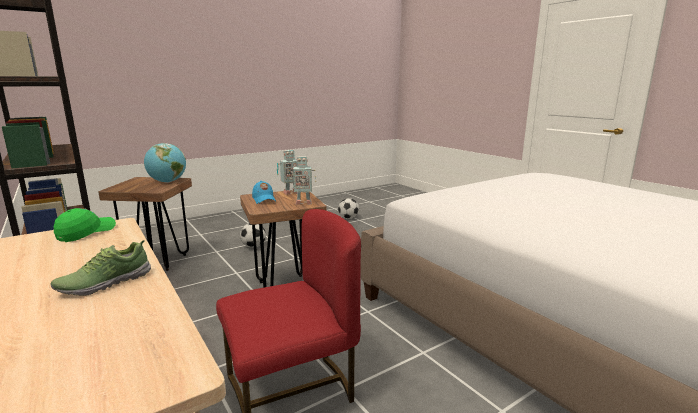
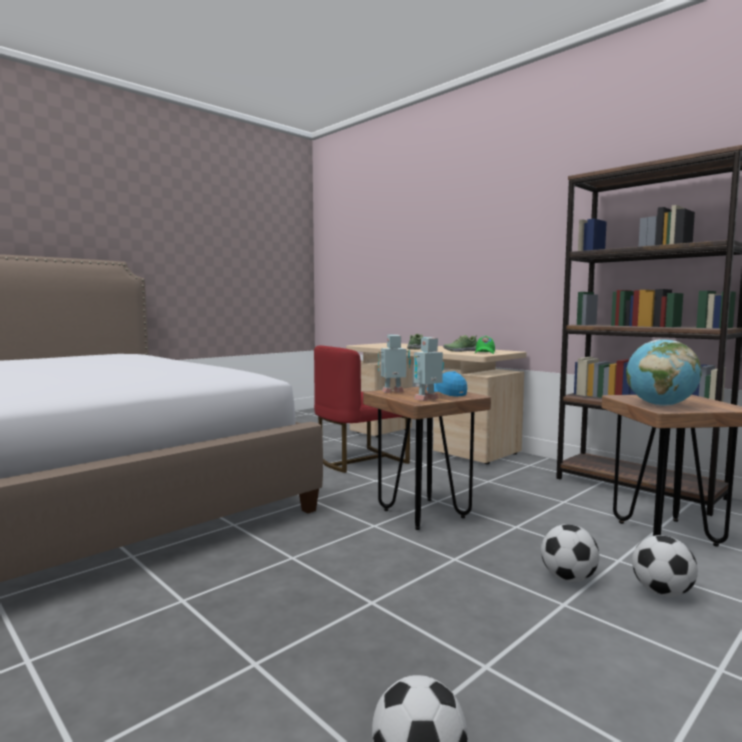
camera: 170 degrees right, 10 degrees down
none -> shoe [443,335,477,352]
none -> football [632,535,698,597]

